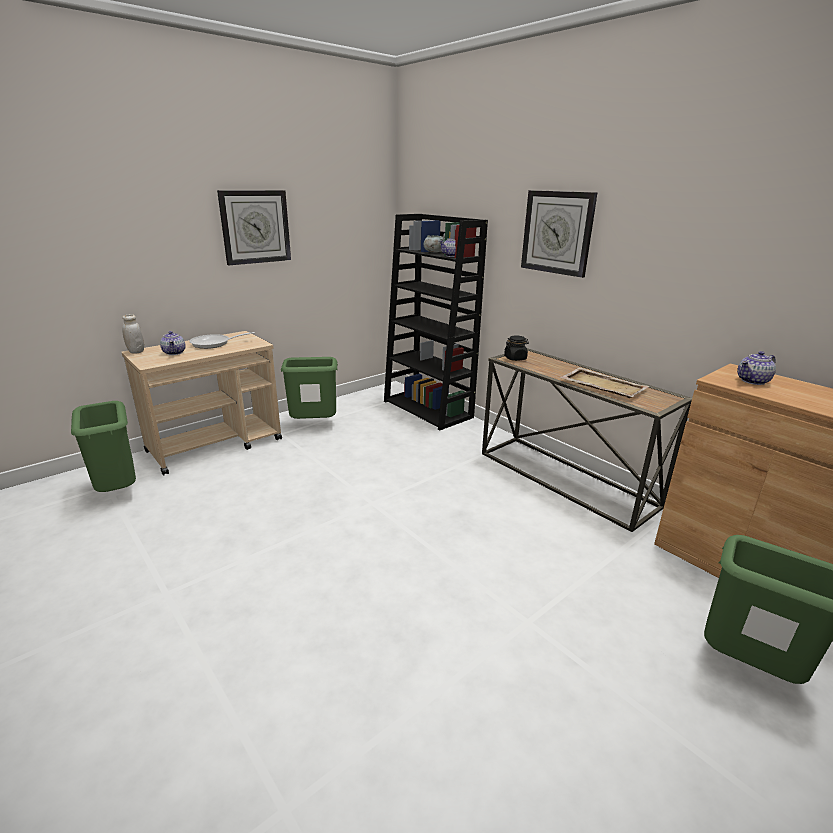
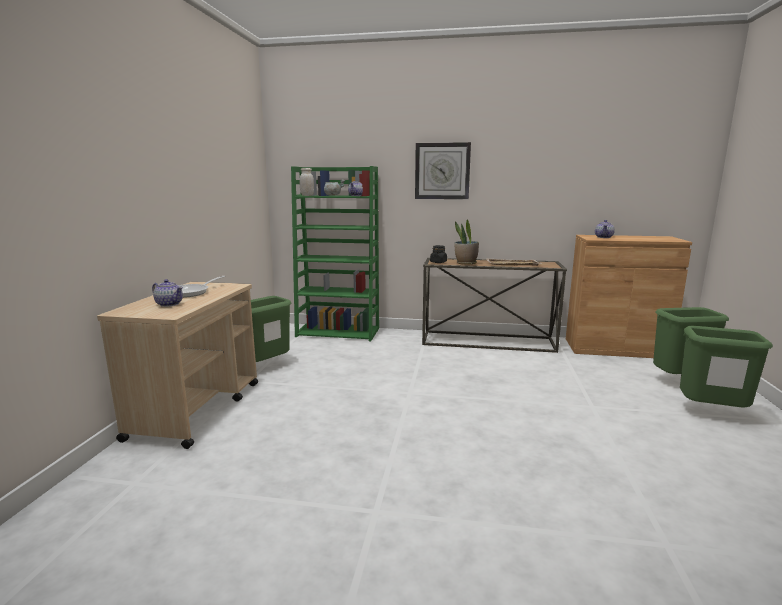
camera: 40 degrees left, 10 degrees down
green trash can [71,401,136,492] -> green trash can moved to [680,326,773,408]
white jar [122,314,144,354] -> white jar moved to [300,168,314,196]
wall clock [217,190,291,265] -> none
black bookcase [384,214,488,431] -> green bookcase [291,166,379,341]
none -> potted plant [454,219,479,265]

